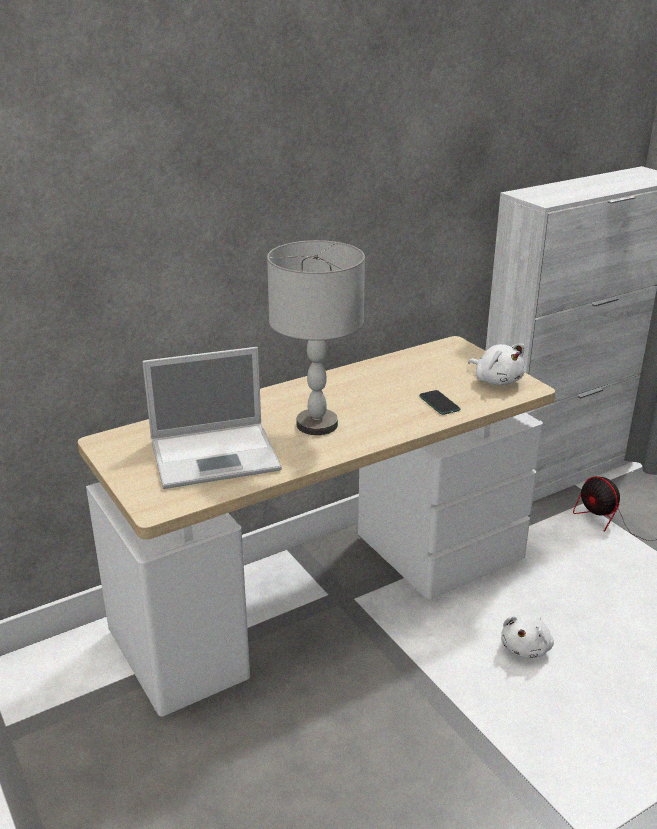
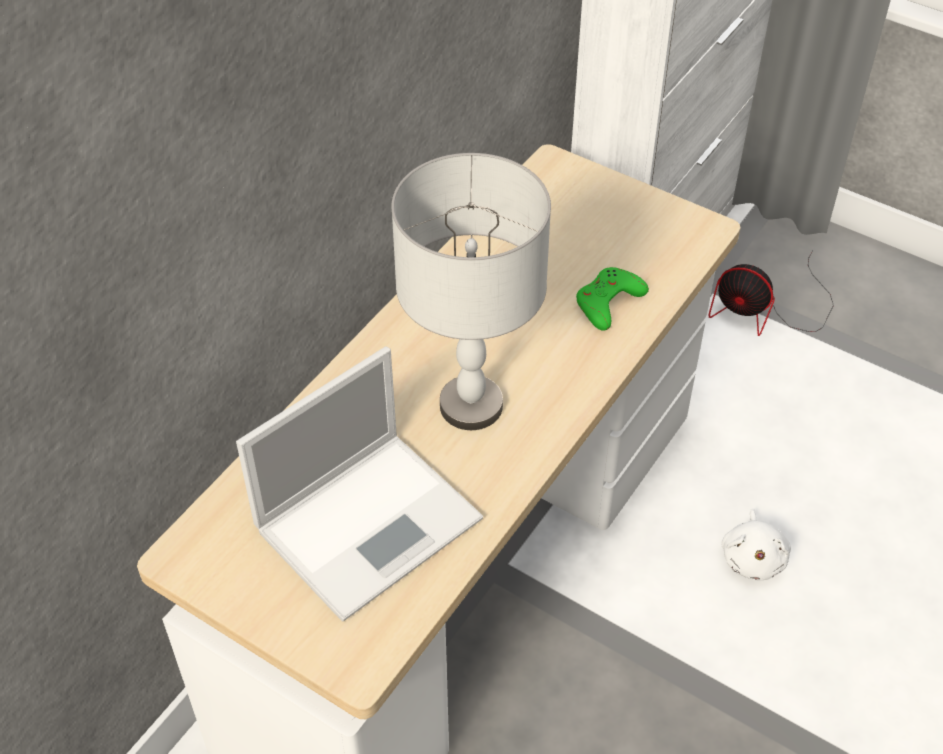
camera: 25 degrees left, 20 degrees up
phone [419,390,460,415] -> green game controller [576,267,649,331]
white plush toy [468,344,525,385] -> none

